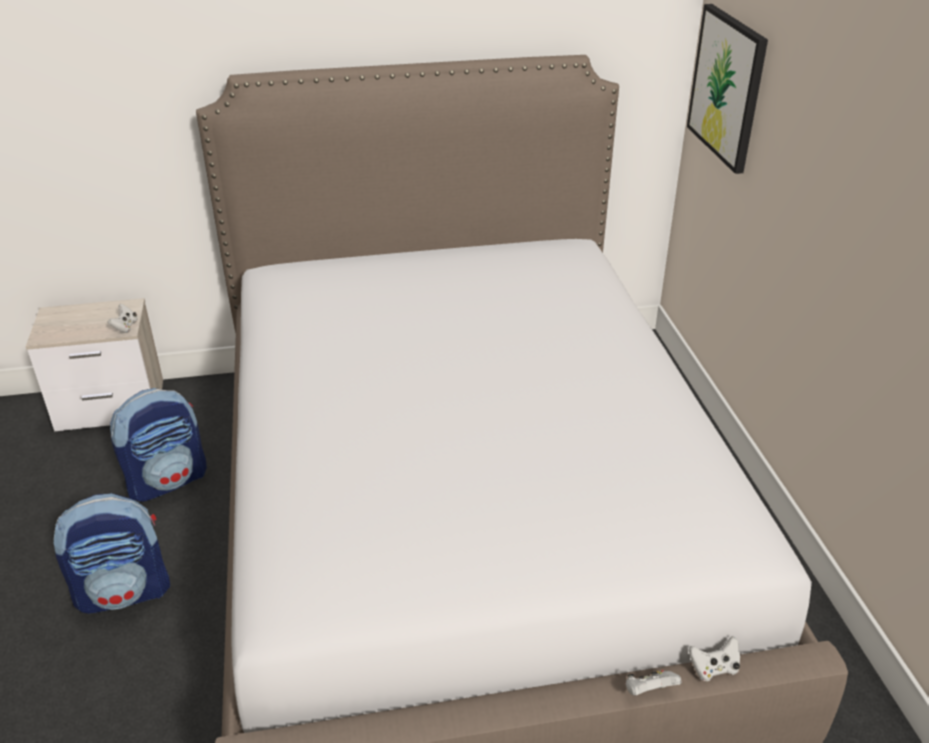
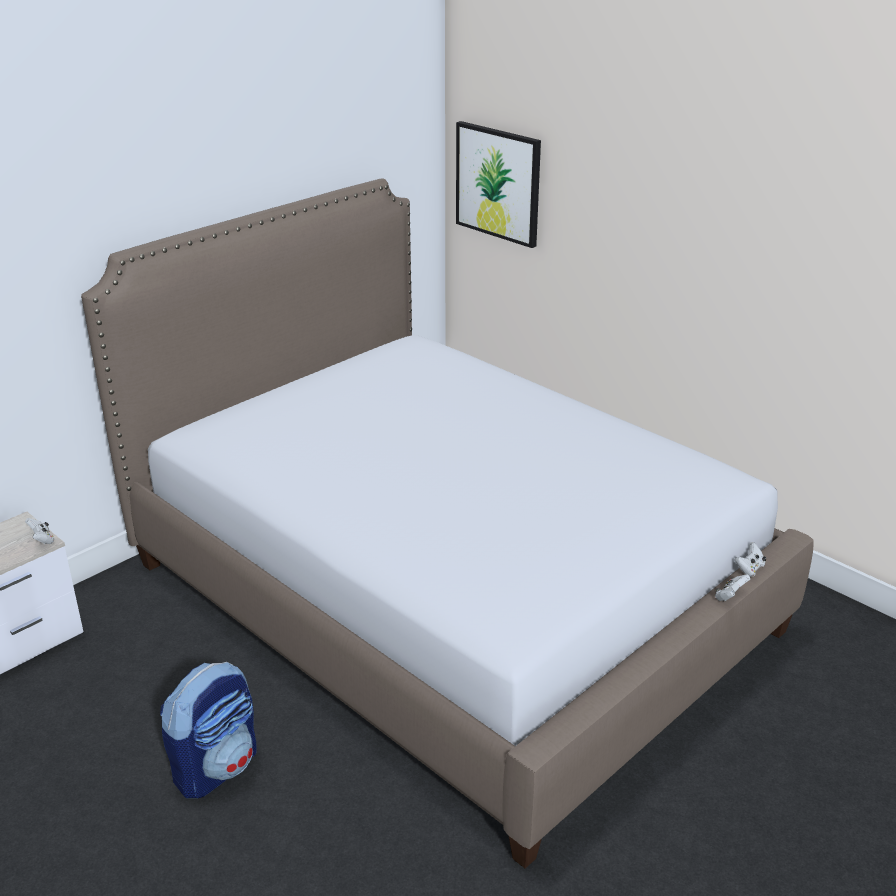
camera: 35 degrees left, 5 degrees down
backpack [110,388,207,502] -> none

